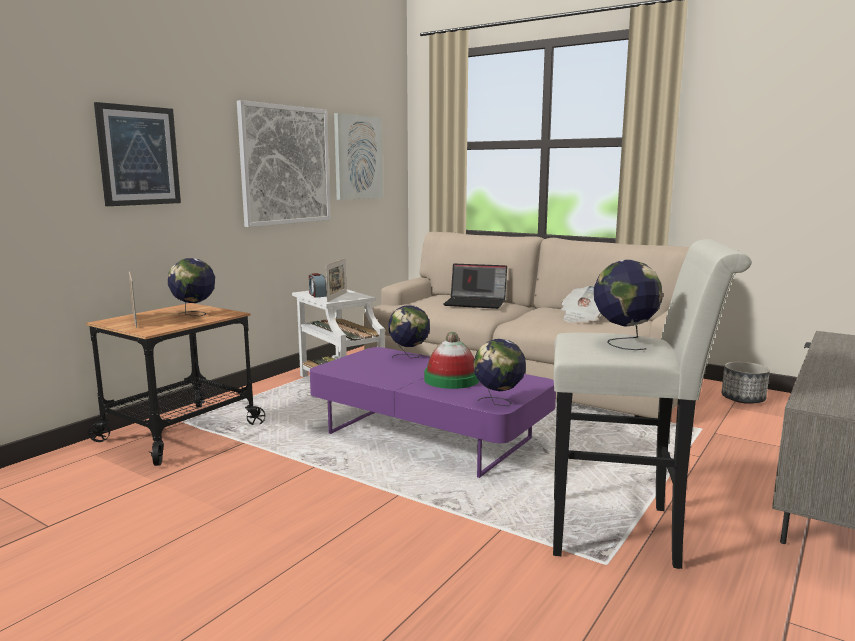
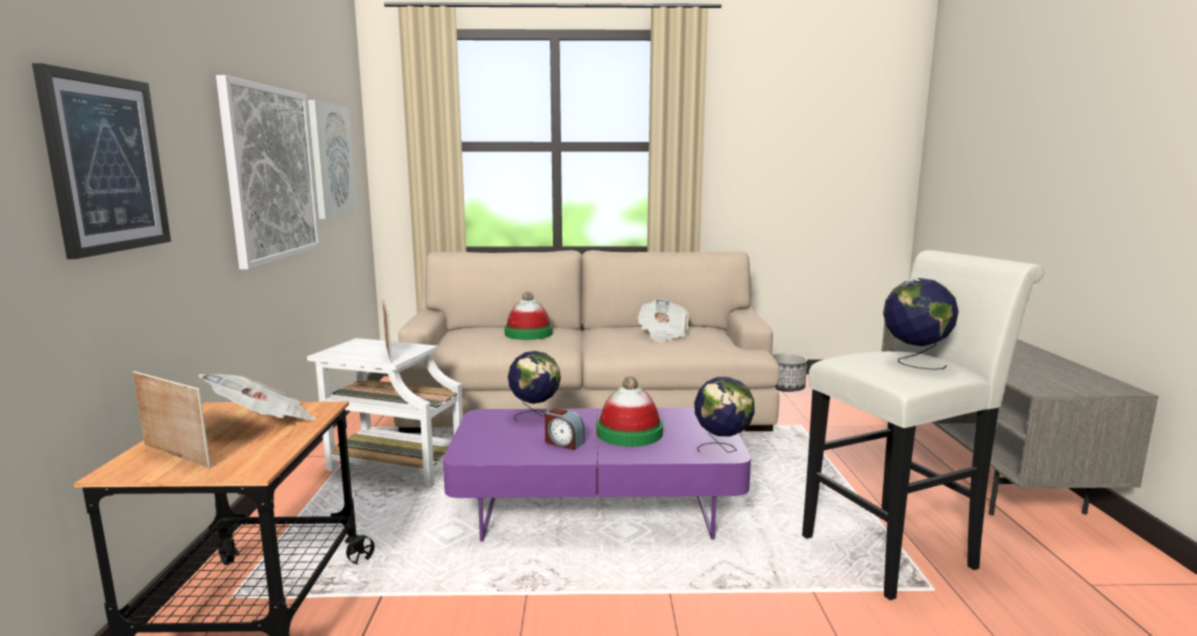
camera: 35 degrees left, 0 degrees up
globe [168,258,215,316] -> newspaper [199,374,316,420]
alarm clock [309,273,327,298] -> alarm clock moved to [545,408,585,450]
laptop [444,264,507,309] -> hat [504,292,553,340]

